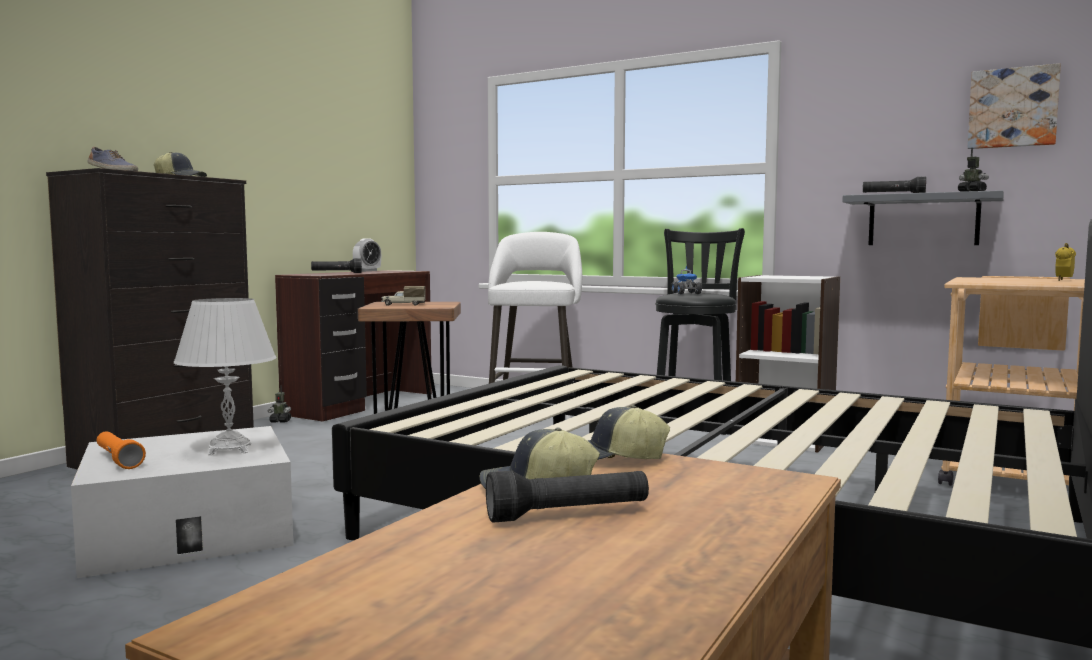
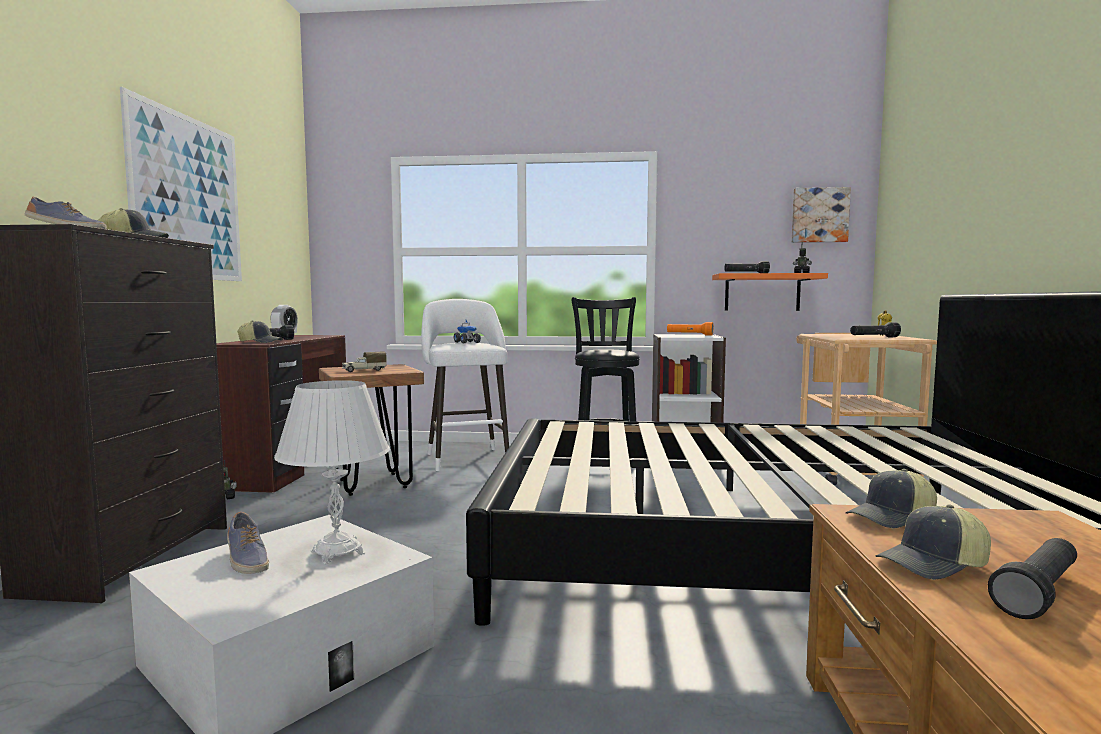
camera: 25 degrees left, 0 degrees up
orange flashlight [97,431,146,469] -> orange flashlight moved to [667,322,713,336]
toy truck [671,266,702,294] -> toy truck moved to [454,320,481,343]
grey shelf [842,190,1004,245] -> orange shelf [712,273,828,311]
none -> picture [120,87,242,281]
none -> shoe [227,512,269,574]
none -> cap [238,320,283,343]
none -> black flashlight [850,322,901,337]

